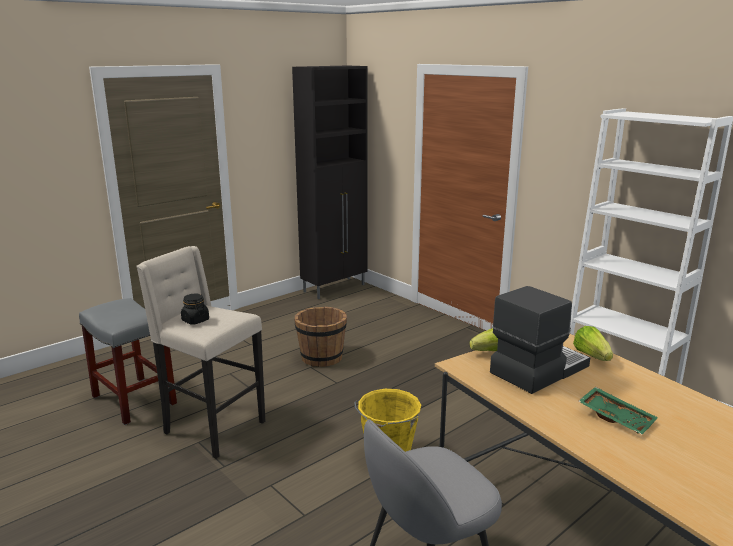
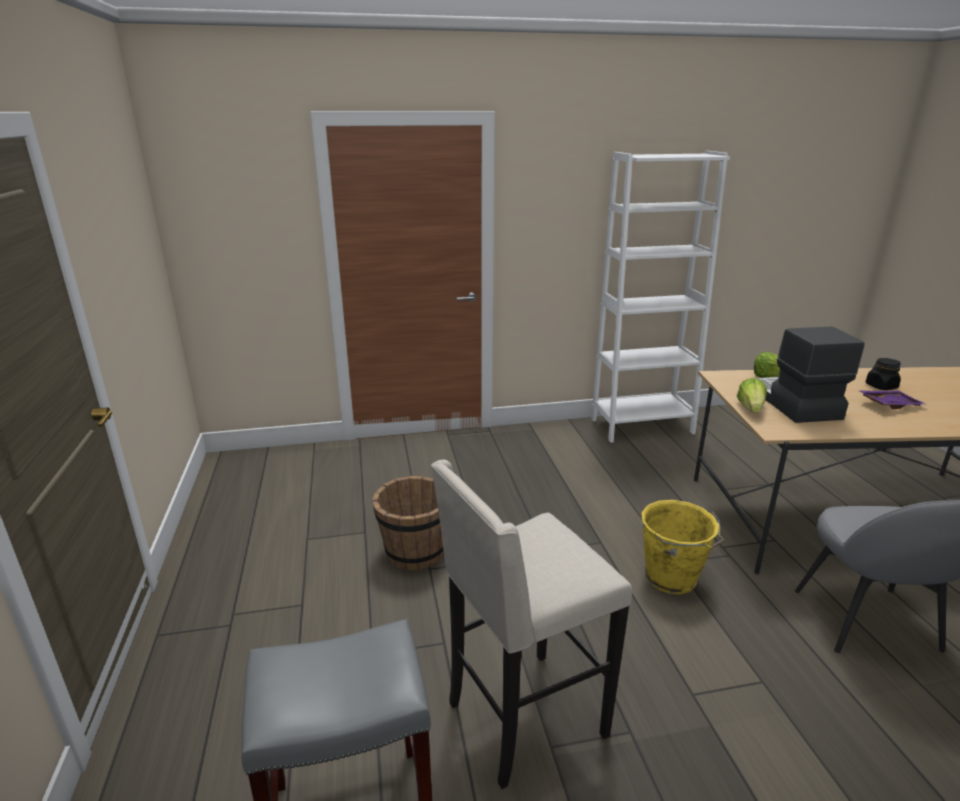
camera: 60 degrees left, 5 degrees up
black jar [181,294,209,325] -> black jar moved to [866,358,901,390]
black cabinet [292,66,368,299] -> none
green tray [578,387,658,435] -> purple tray [858,390,927,409]

